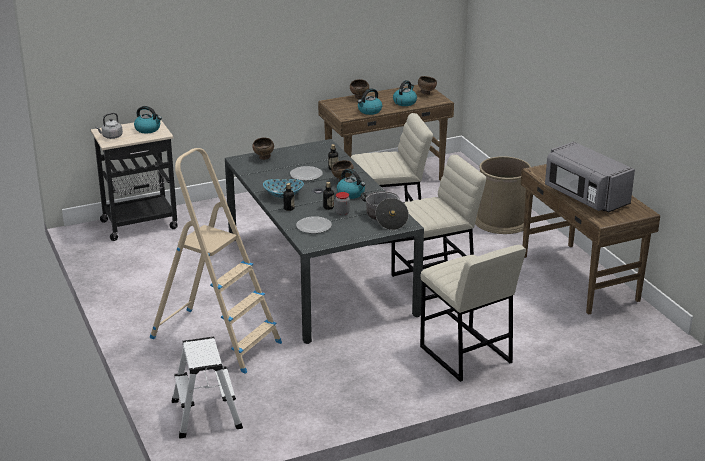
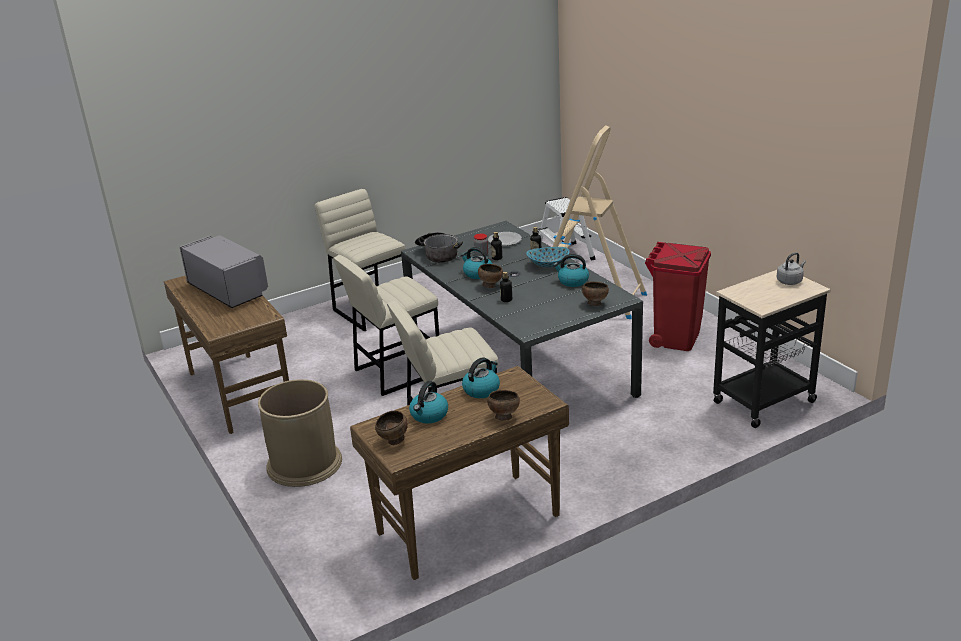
camera: 175 degrees right, 0 degrees up
kettle [134,106,162,133] -> kettle moved to [553,254,589,287]
plate [290,166,323,181] -> none
none -> red trash can [645,242,711,351]

